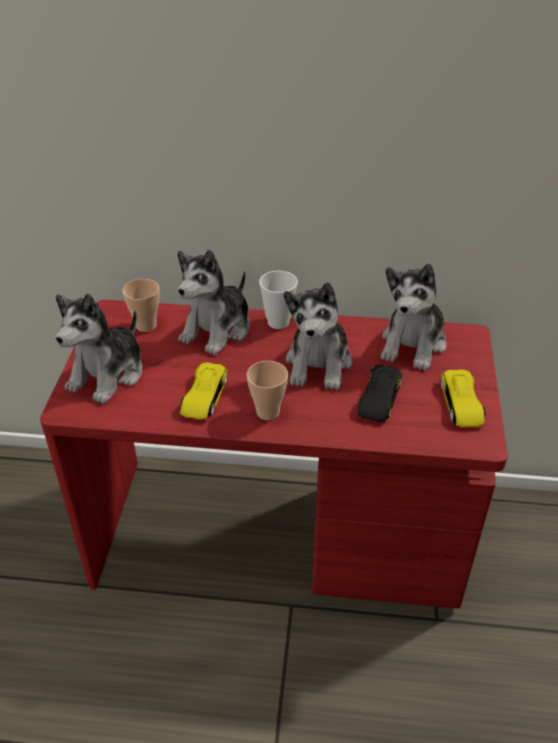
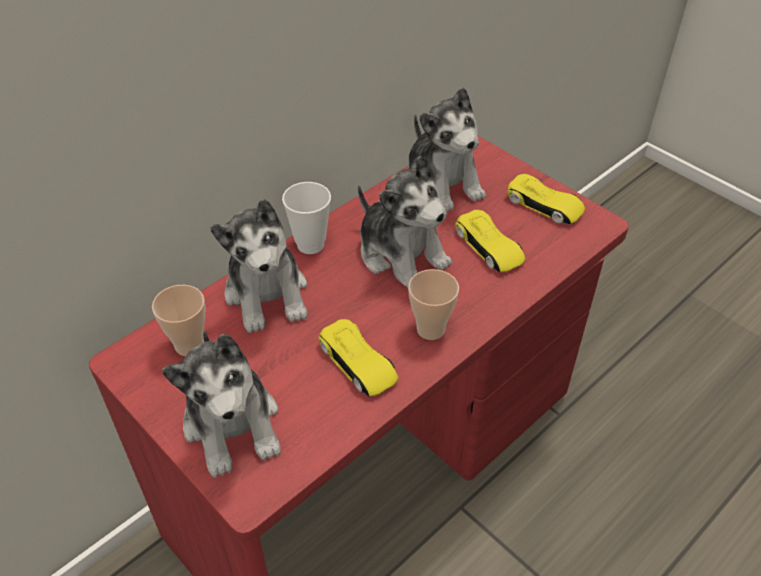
camera: 50 degrees left, 5 degrees up
black toy car [357,365,402,422] -> yellow toy car [455,210,526,272]

